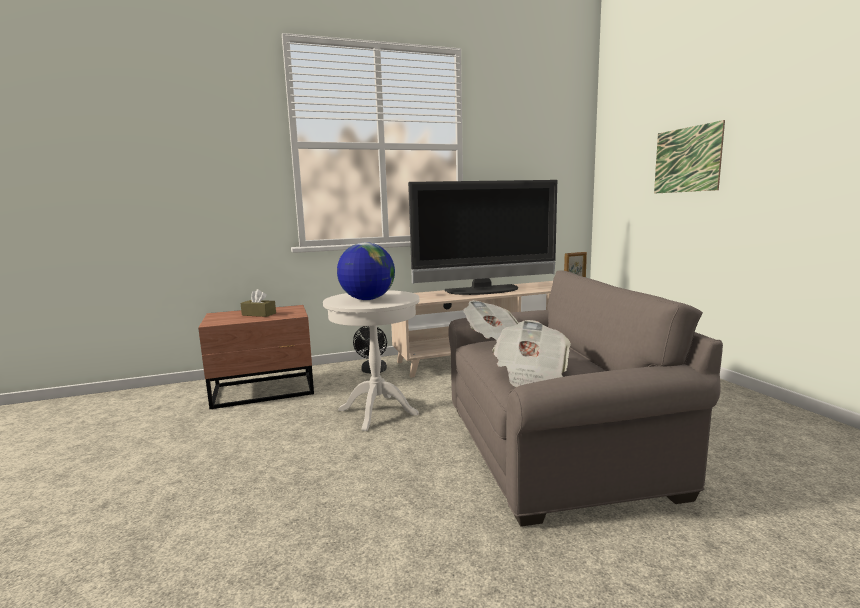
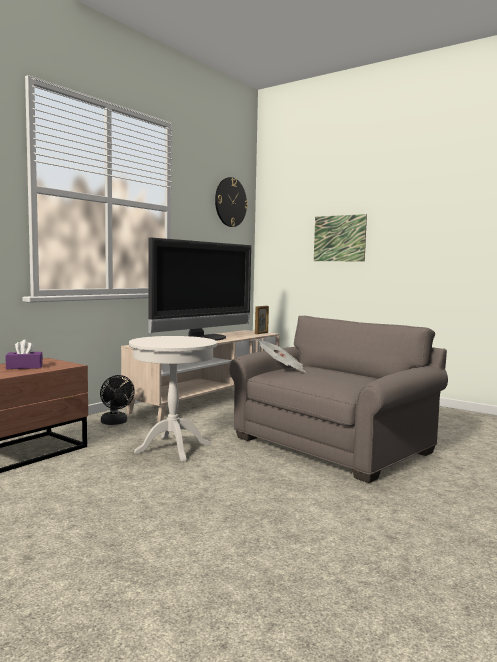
camera: 35 degrees left, 5 degrees down
brown tissue box [240,289,276,317] -> purple tissue box [5,340,43,369]
globe [337,242,395,300] -> none
newspaper [492,320,571,387] -> none
none -> wall clock [215,177,248,227]

